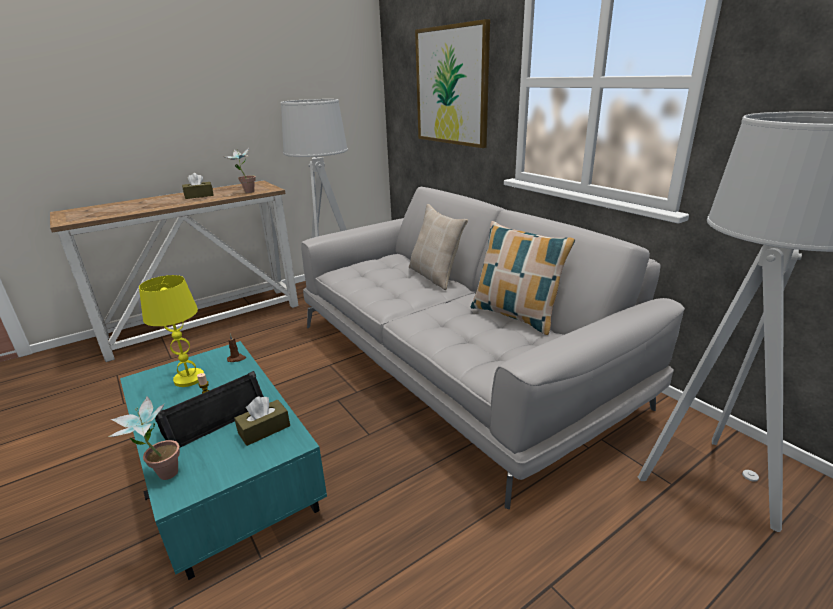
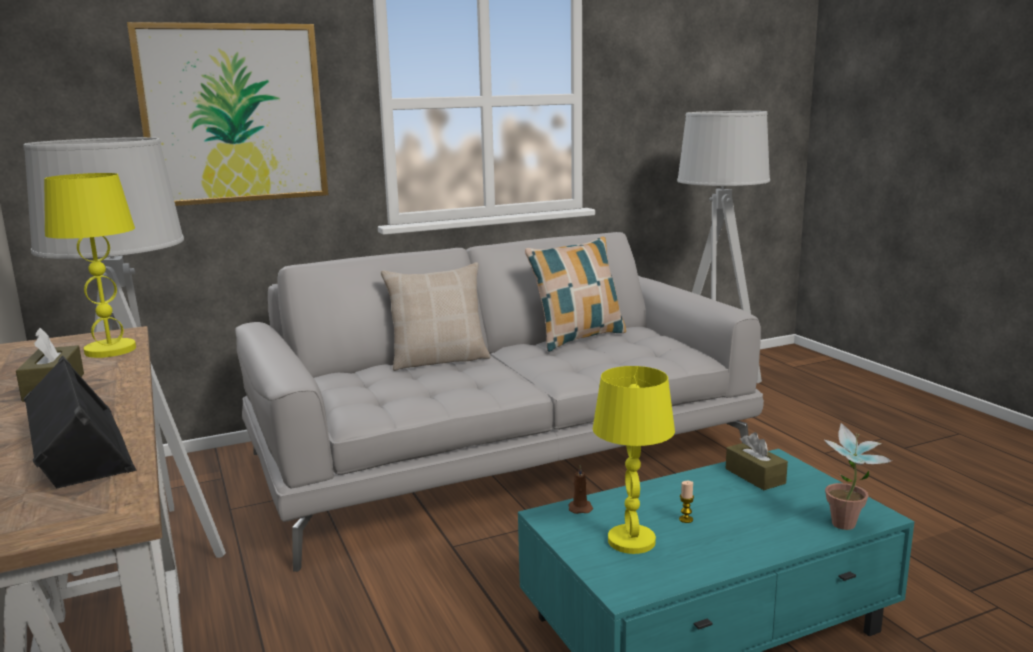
camera: 80 degrees left, 10 degrees down
black speaker [155,371,264,448] -> black speaker moved to [24,356,136,488]
potted plant [224,148,256,193] -> yellow table lamp [44,173,136,358]

